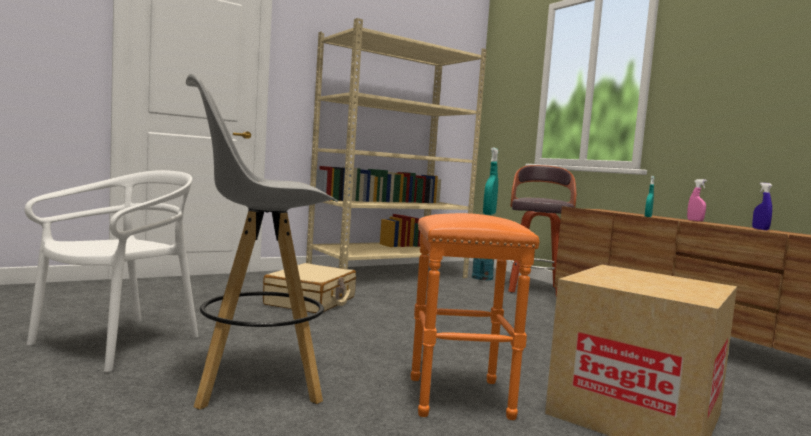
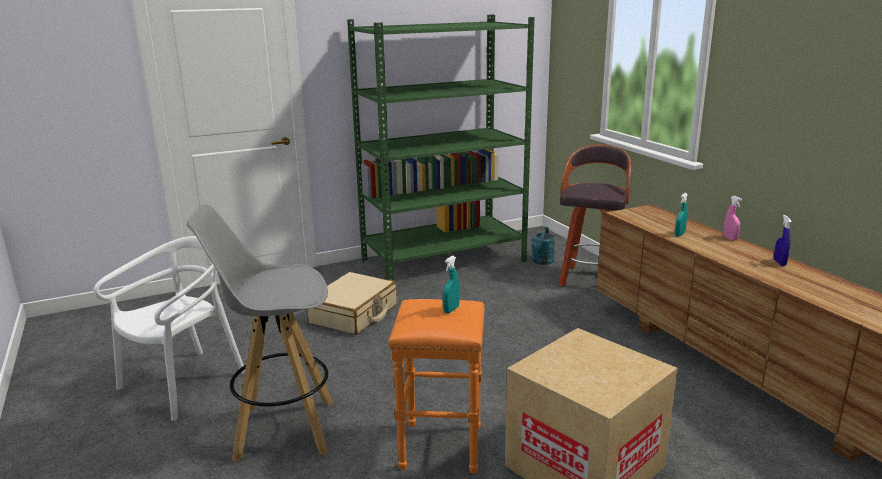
camera: 10 degrees right, 15 degrees up
beige bookcase [306,18,487,278] -> green bookcase [347,15,534,281]

